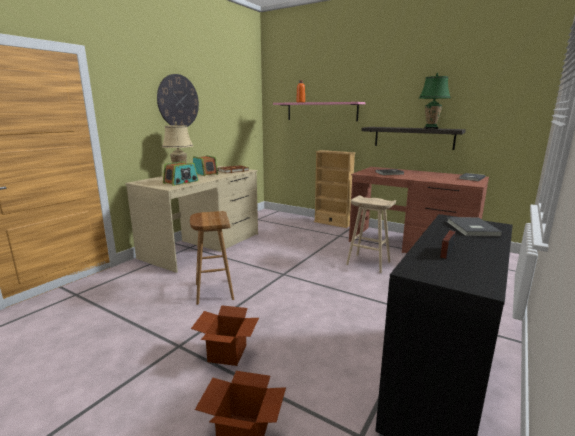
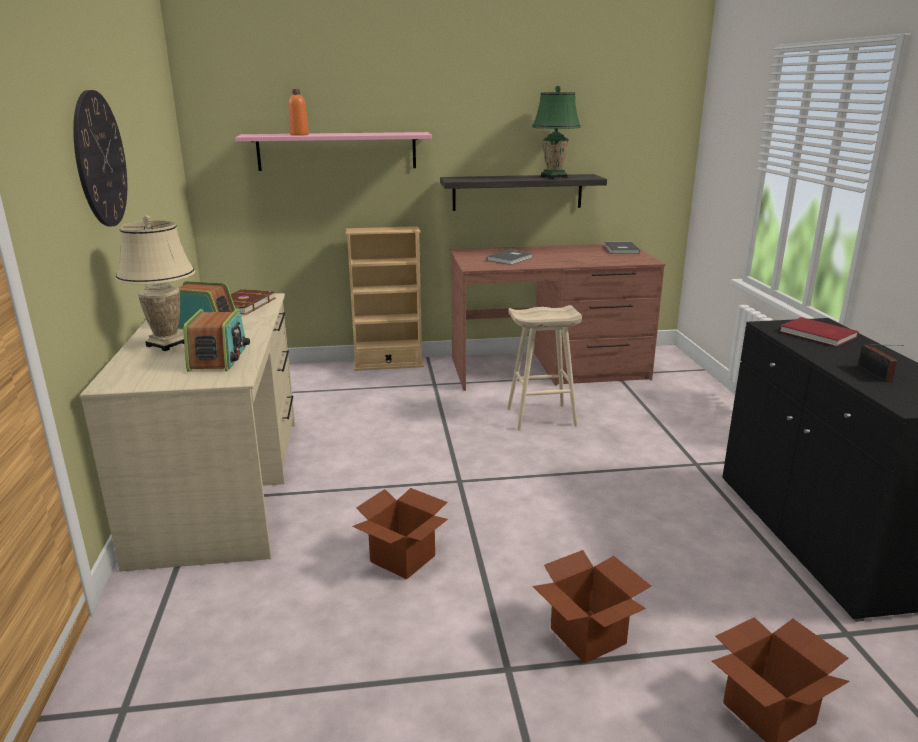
camera: 40 degrees left, 5 degrees up
brown stool [190,211,234,305] -> cardboard box [352,488,448,579]
grey book [446,217,502,237] -> red book [779,317,859,347]

